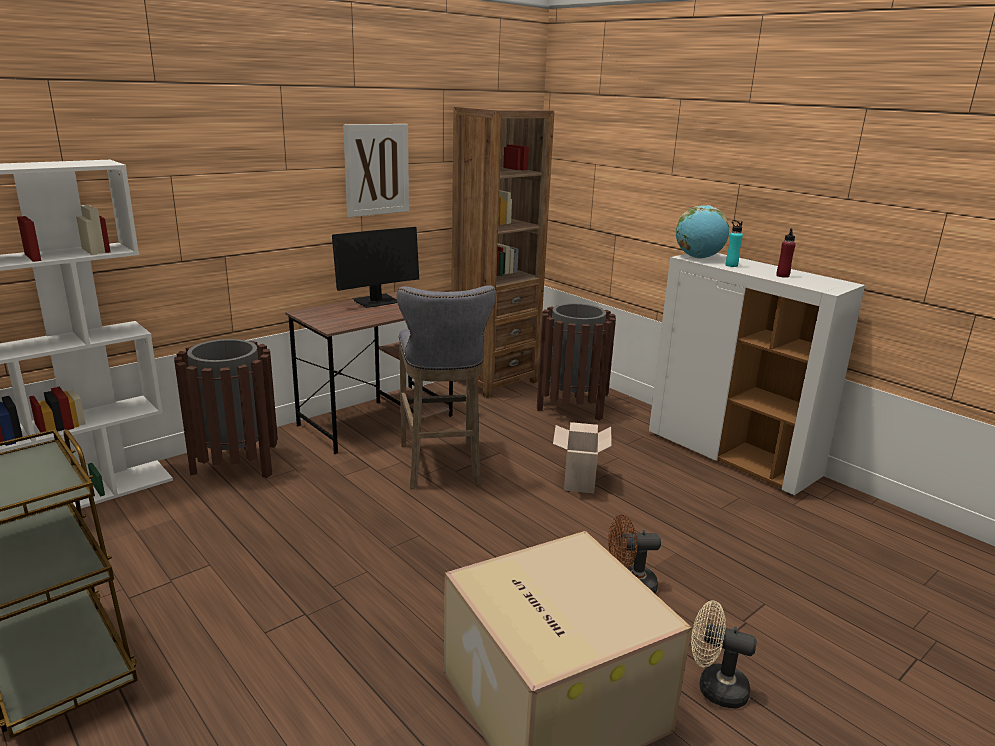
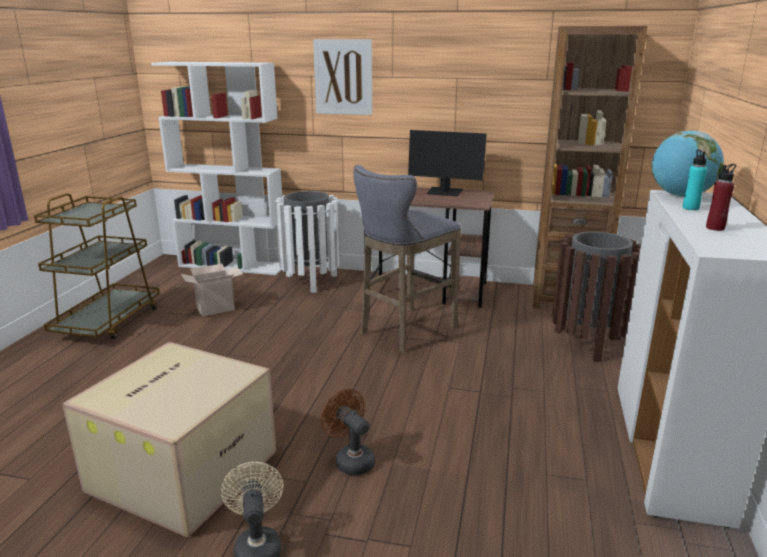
camera: 55 degrees right, 0 degrees up
brown trash can [174,339,278,478] -> white trash can [275,191,340,293]
picture [343,124,409,217] -> picture moved to [313,39,372,115]
cardboard box [553,422,612,493] -> cardboard box moved to [181,264,243,317]

